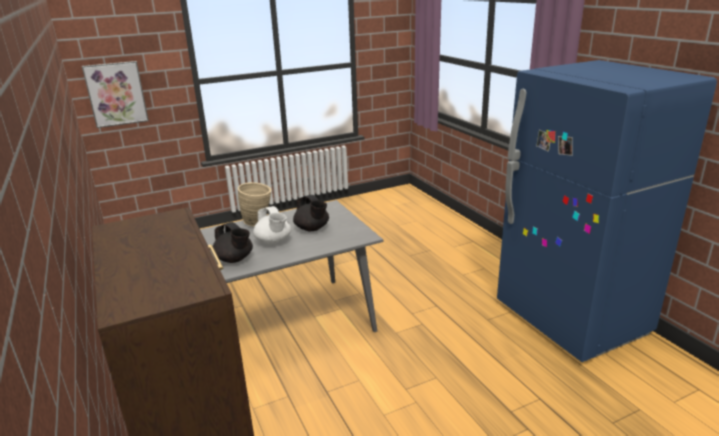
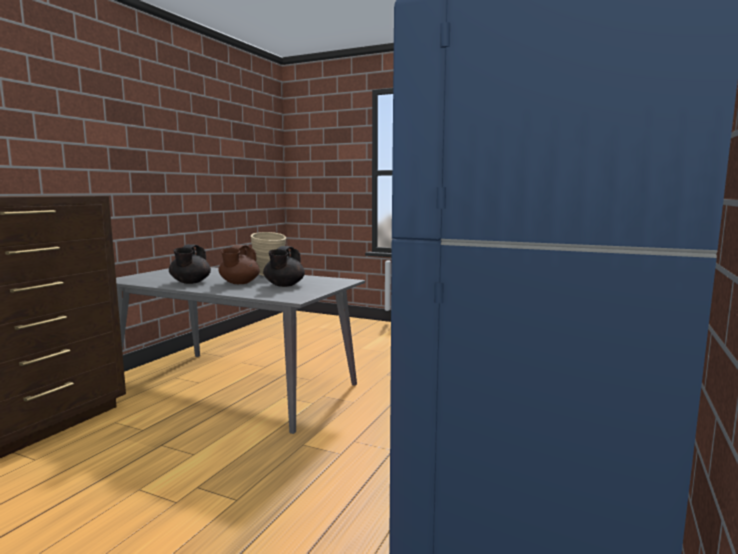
camera: 50 degrees right, 15 degrees down
picture [82,61,149,128] -> none
white teapot [253,206,291,245] -> brown teapot [219,245,260,284]

